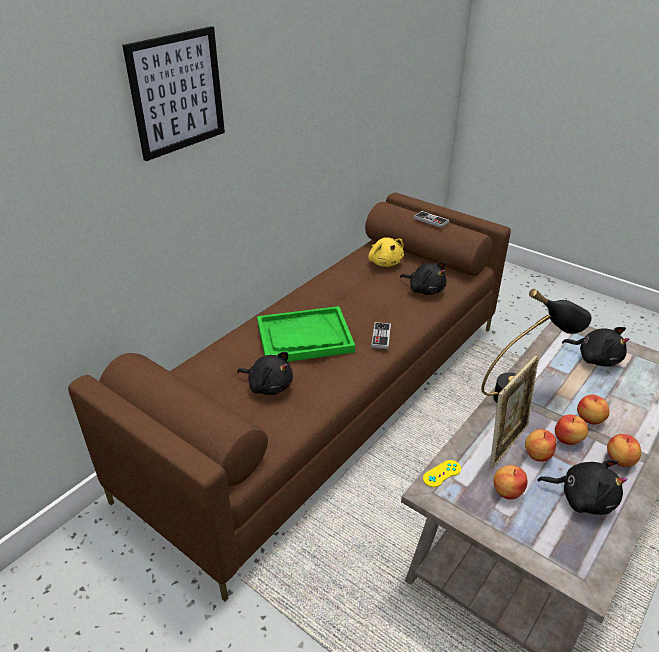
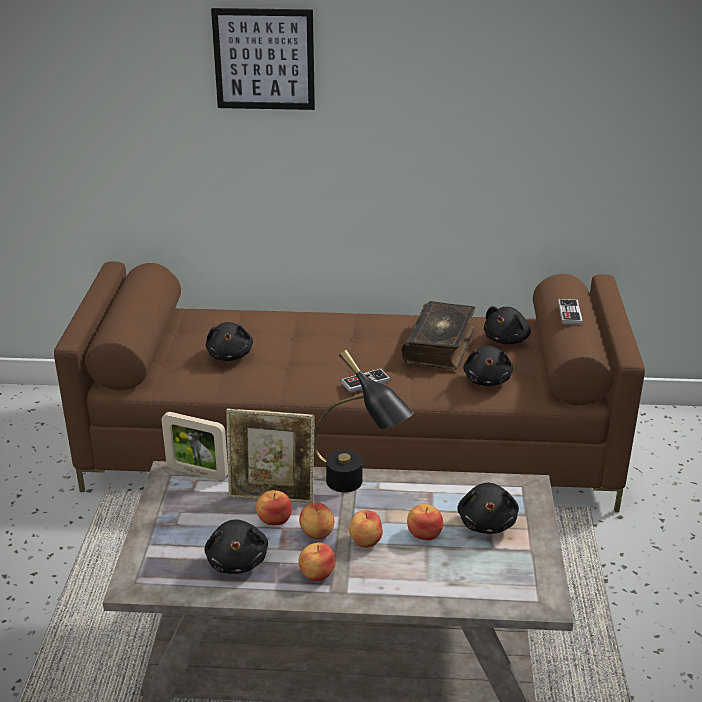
camera: 55 degrees right, 5 degrees down
green tray [257,306,355,362] -> none
yellow plush toy [368,237,404,267] -> black plush toy [484,306,531,344]
yellow game controller [423,460,461,487] -> picture frame [161,412,228,481]
apple [494,465,527,500] -> apple moved to [407,504,443,540]
none -> book [401,301,475,370]

